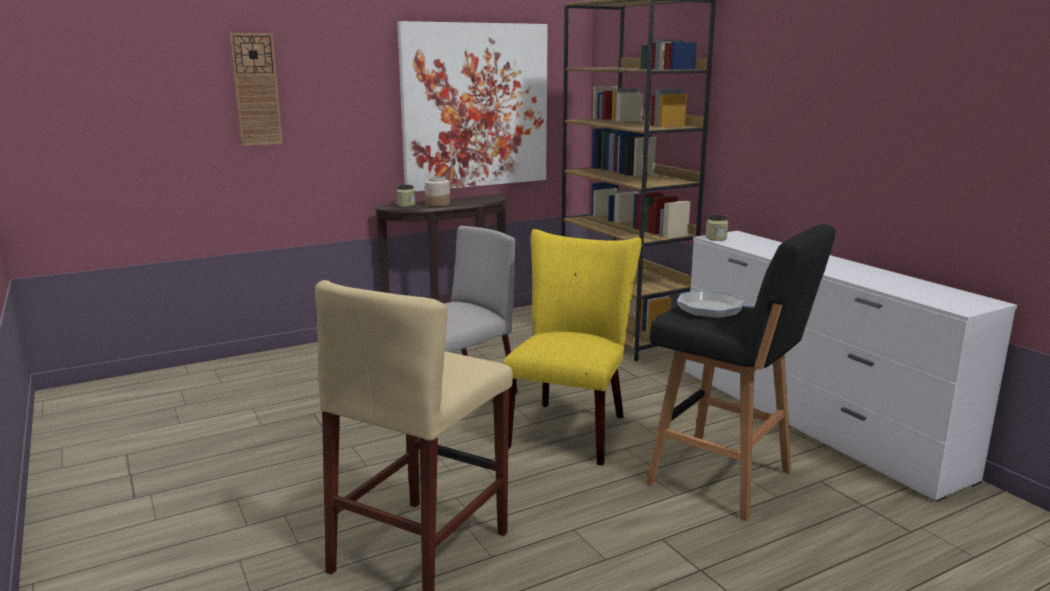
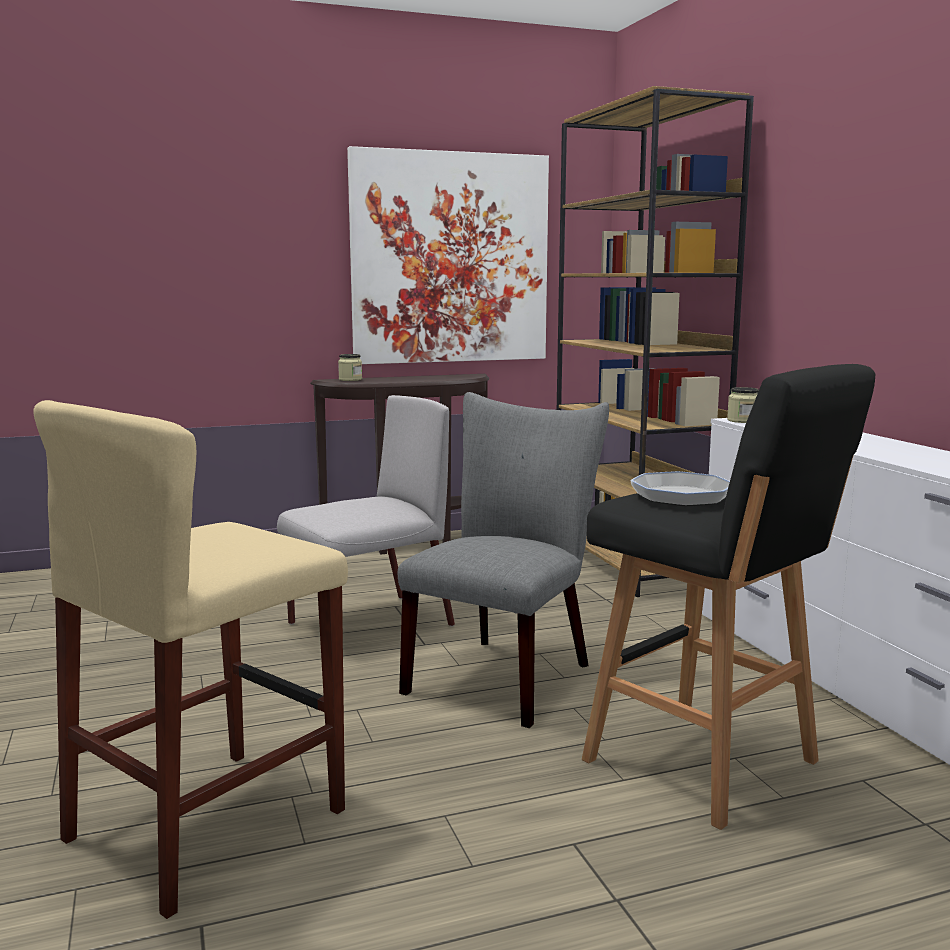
camera: 10 degrees right, 5 degrees down
wall clock [229,33,283,146] -> none
jar [425,176,450,206] -> none
yellow chair [503,229,641,466] -> grey chair [398,392,609,728]

